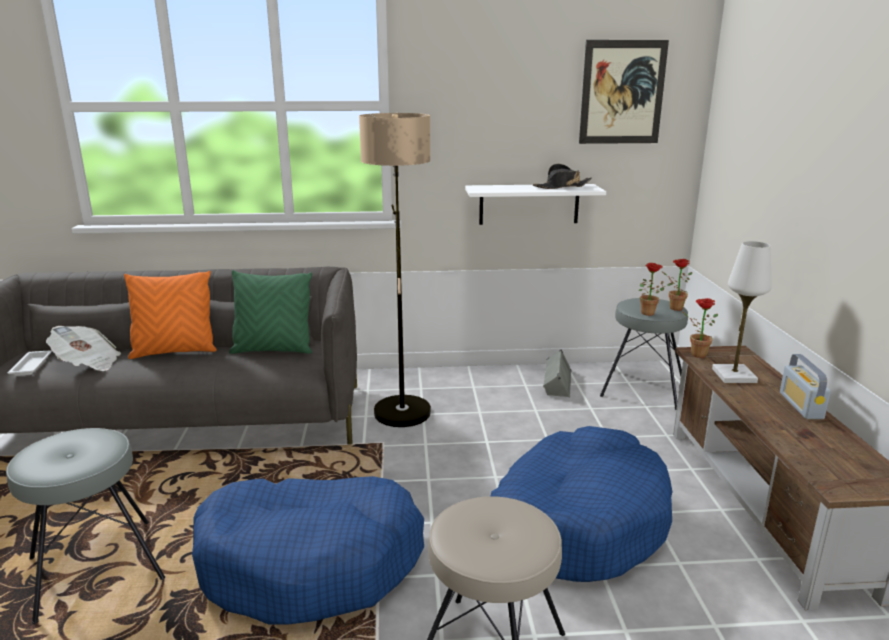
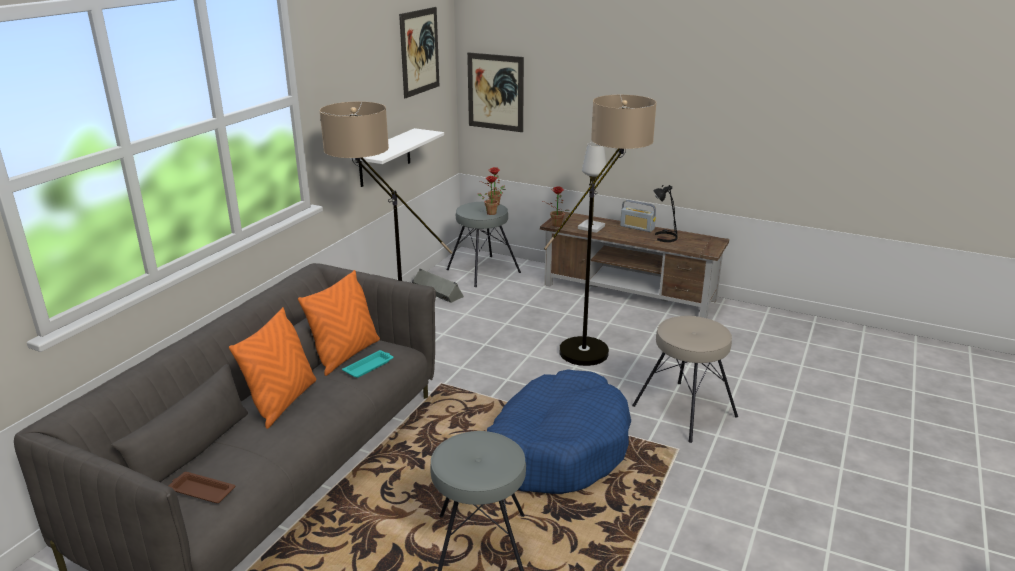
camera: 60 degrees left, 5 degrees up
white tray [7,350,52,376] -> brown tray [169,472,235,503]
newspaper [46,326,121,371] -> none
green pillow [229,270,312,354] -> orange pillow [298,270,380,376]
blue dog bed [491,426,672,582] -> floor lamp [544,95,657,366]
black hat [533,164,592,189] -> none
none -> turquoise tray [342,350,393,378]
none -> picture [467,52,524,132]
none -> black table lamp [653,185,678,242]

